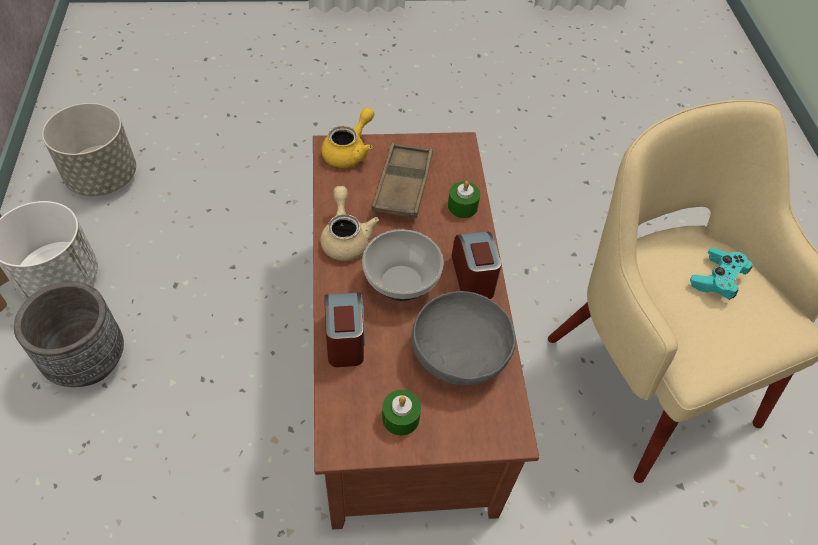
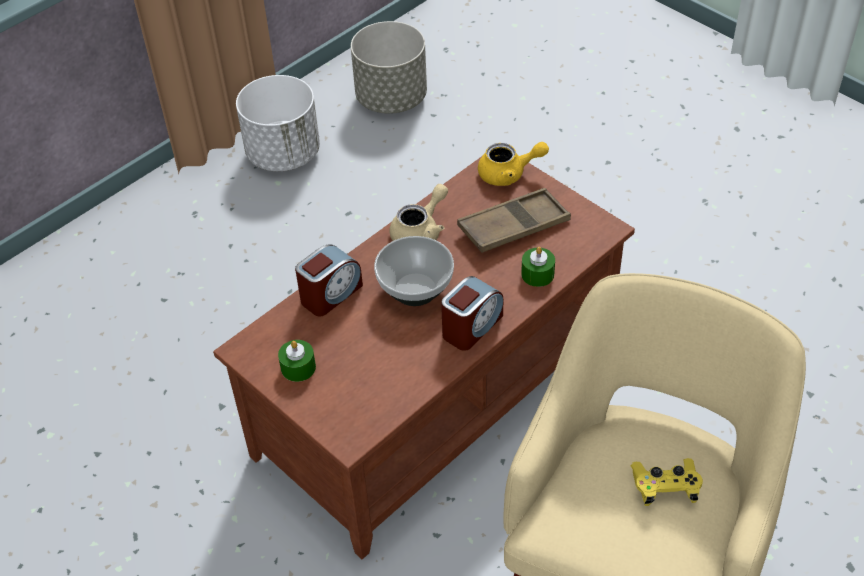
camera: 55 degrees right, 5 degrees down
grey planter [14,281,124,387] -> none
grey bowl [411,291,516,386] -> none
turquoise game controller [690,248,753,300] -> yellow game controller [630,458,703,506]

